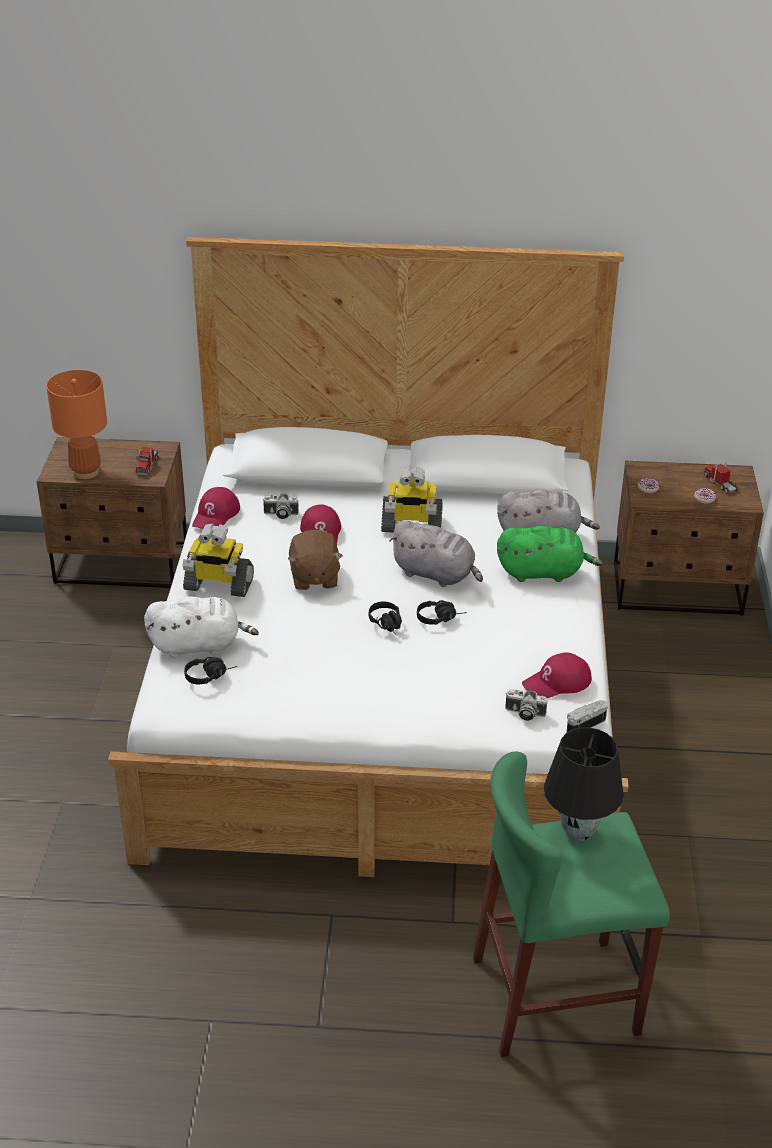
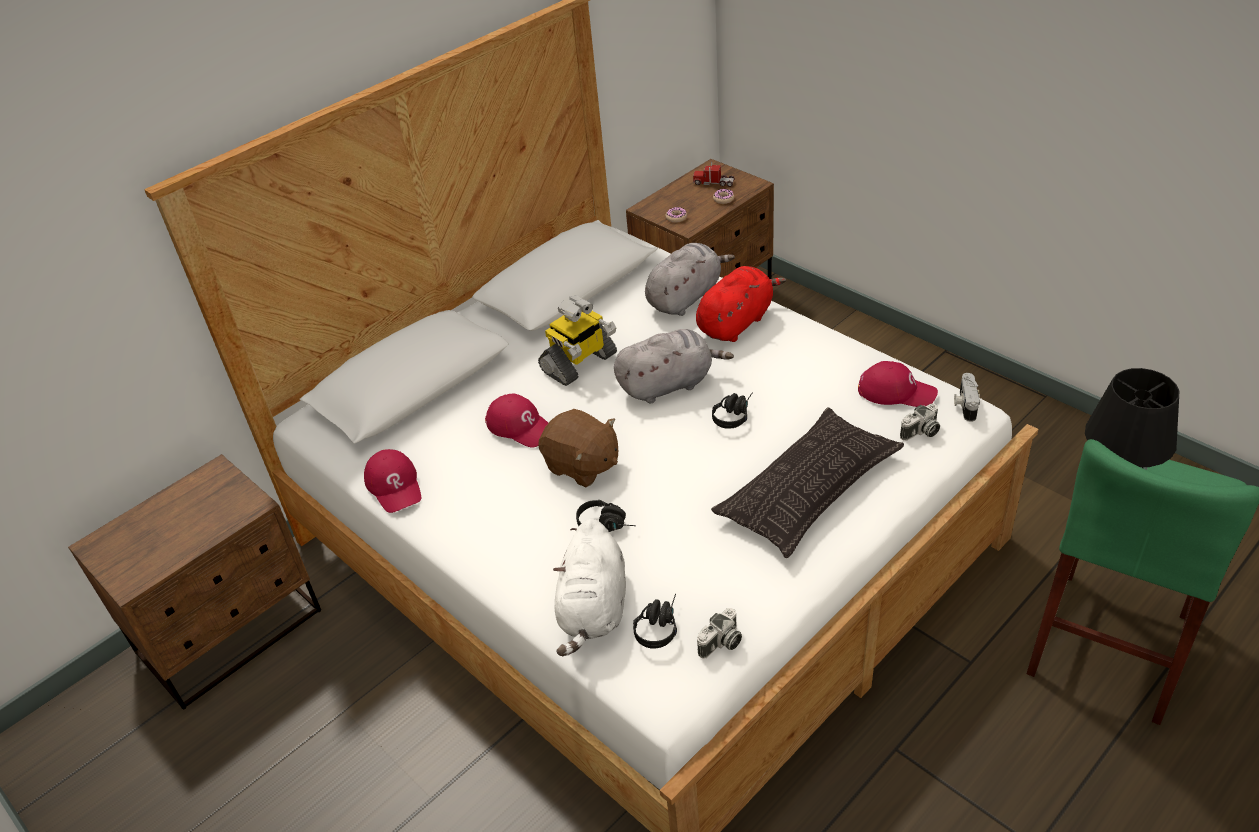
camera: 45 degrees left, 5 degrees up
orange table lamp [46,370,107,479] -> none
toy truck [135,447,159,475] -> none
white plush toy [144,597,259,658] -> white plush toy turned 150 degrees clockwise [553,519,626,656]
toy robot [183,523,254,597] -> none
camera [263,494,299,519] -> camera moved to [697,608,742,659]
black headphones [369,601,402,634] -> black headphones moved to [576,500,636,532]
green plush toy [497,525,603,582] -> red plush toy [696,266,786,342]
red cap [522,652,592,698] -> red cap turned 90 degrees counterclockwise [858,361,938,407]
none -> pillow [711,407,904,558]

